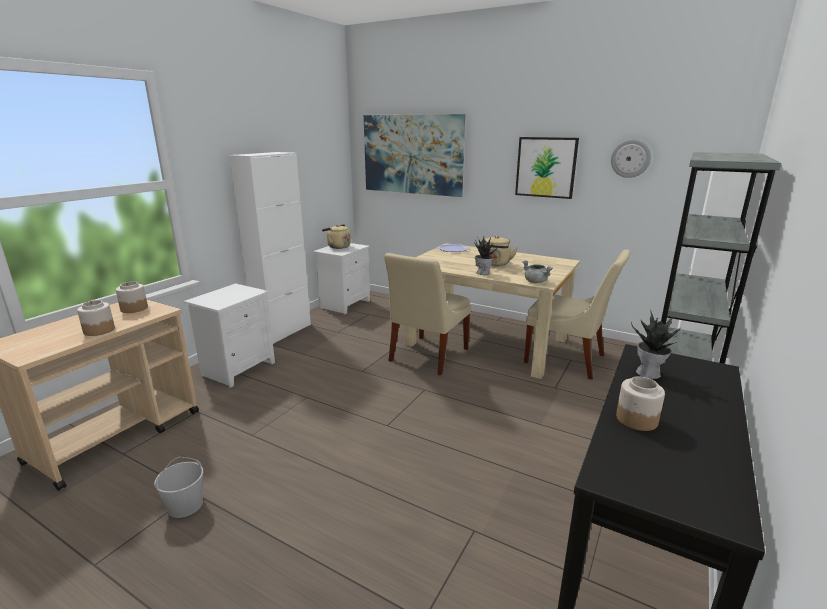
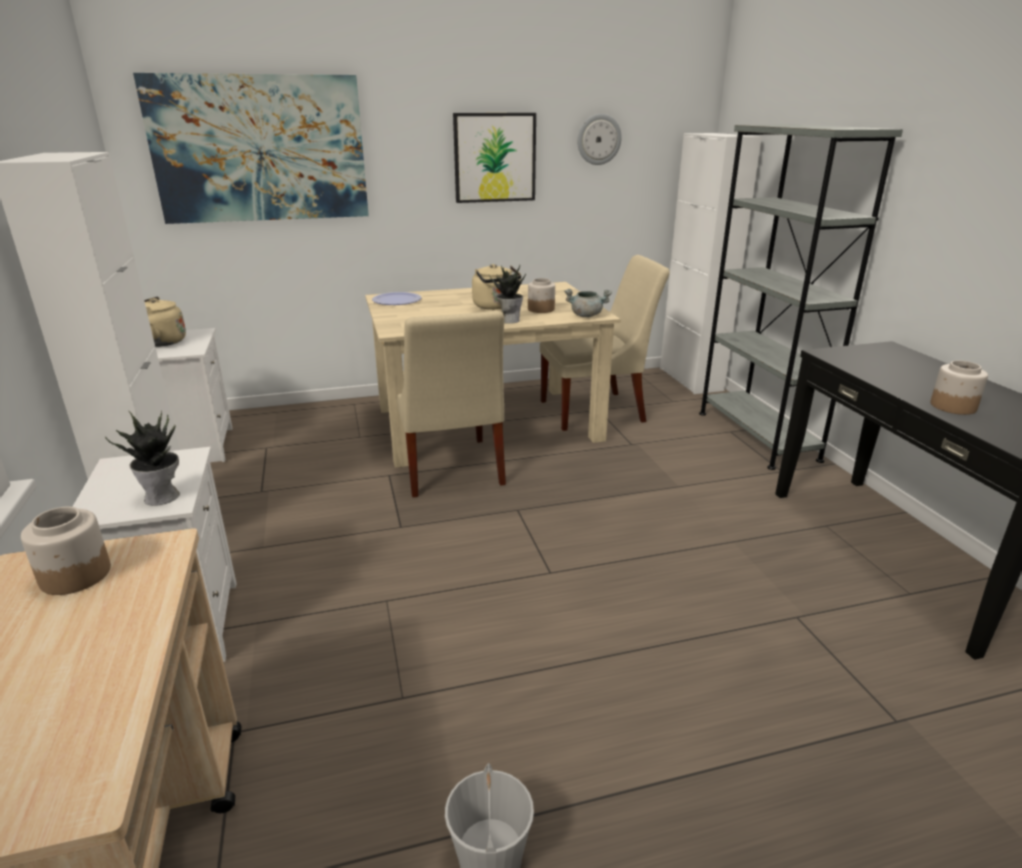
camera: 45 degrees left, 5 degrees up
jar [77,300,115,336] -> jar moved to [528,278,555,313]
potted plant [631,309,681,379] -> potted plant moved to [105,411,180,506]

